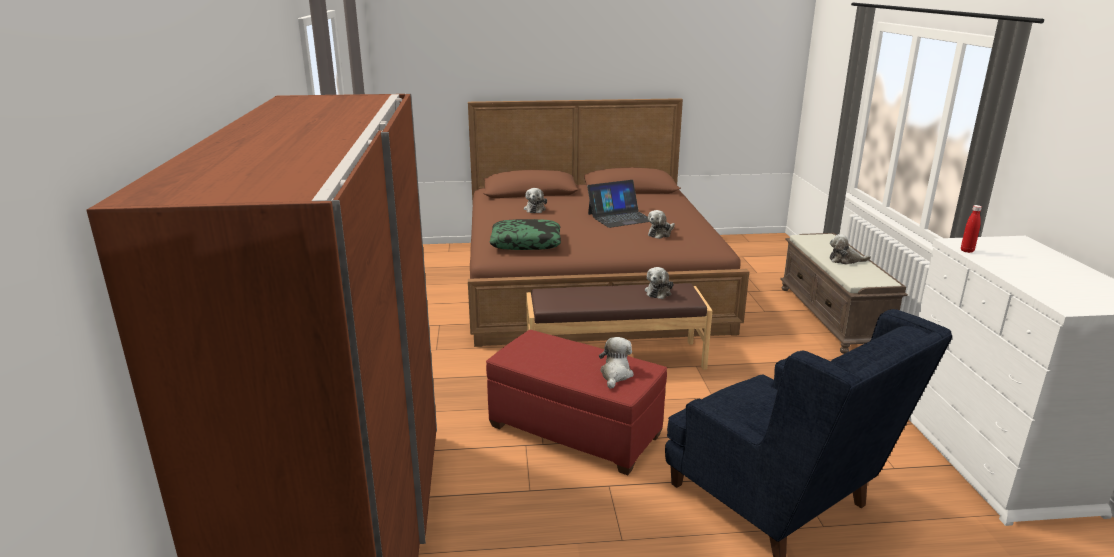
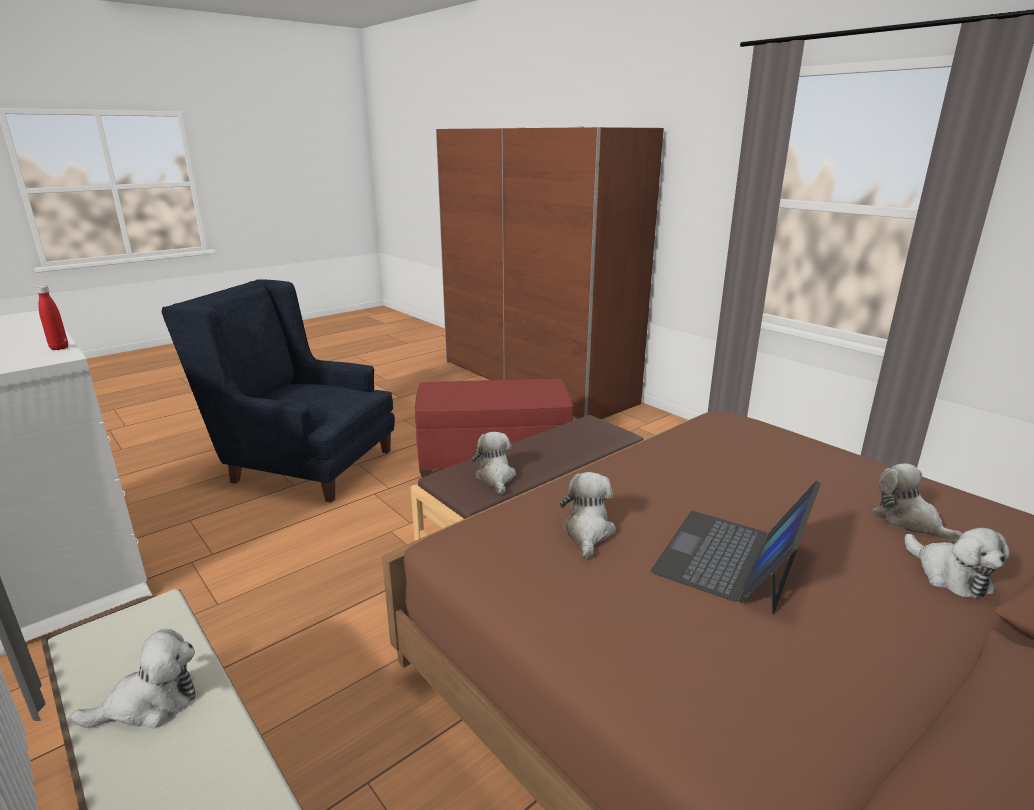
camera: 145 degrees right, 0 degrees up
pillow [489,219,561,250] -> none
plush toy [599,337,634,389] -> plush toy moved to [905,528,1010,599]

